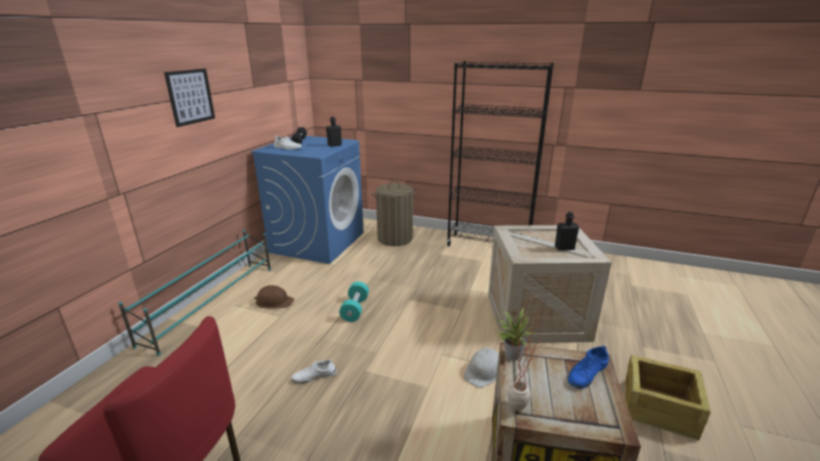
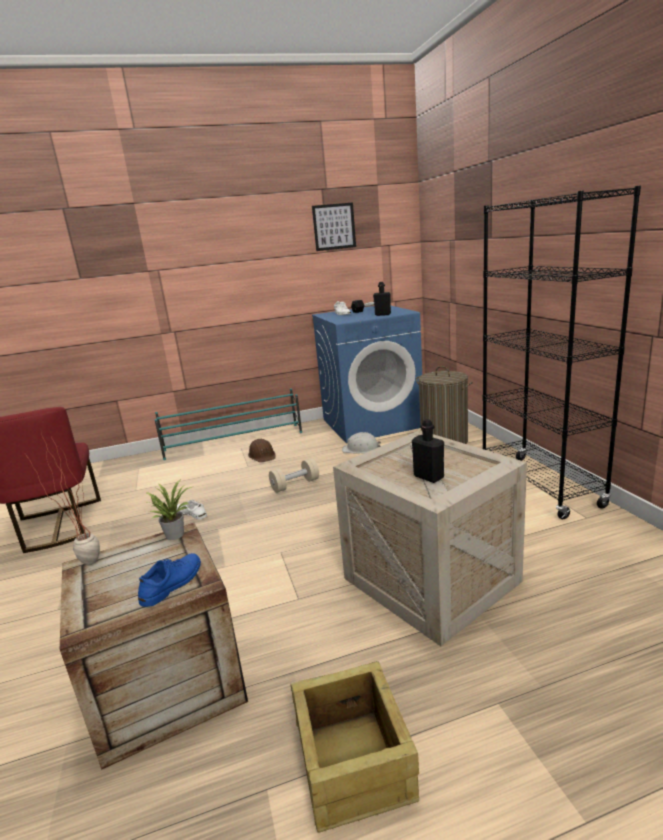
camera: 55 degrees right, 5 degrees down
picture [164,69,215,127] -> picture moved to [312,202,356,251]
turquoise dumbbell [339,281,369,322] -> beige dumbbell [269,458,319,493]
white hard hat [464,348,499,387] -> white hard hat moved to [342,432,381,454]
blue shoe [568,346,609,389] -> blue shoe turned 105 degrees clockwise [138,553,201,607]

